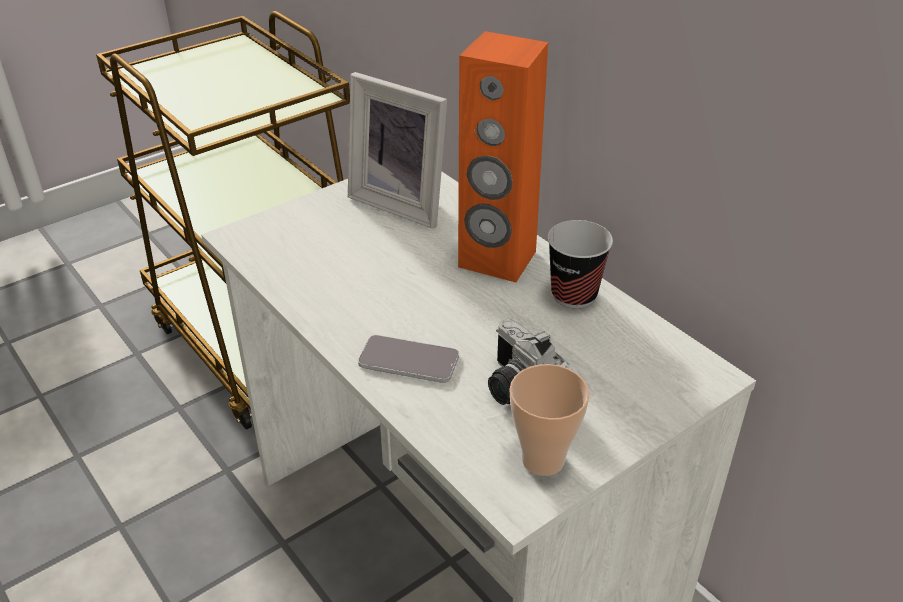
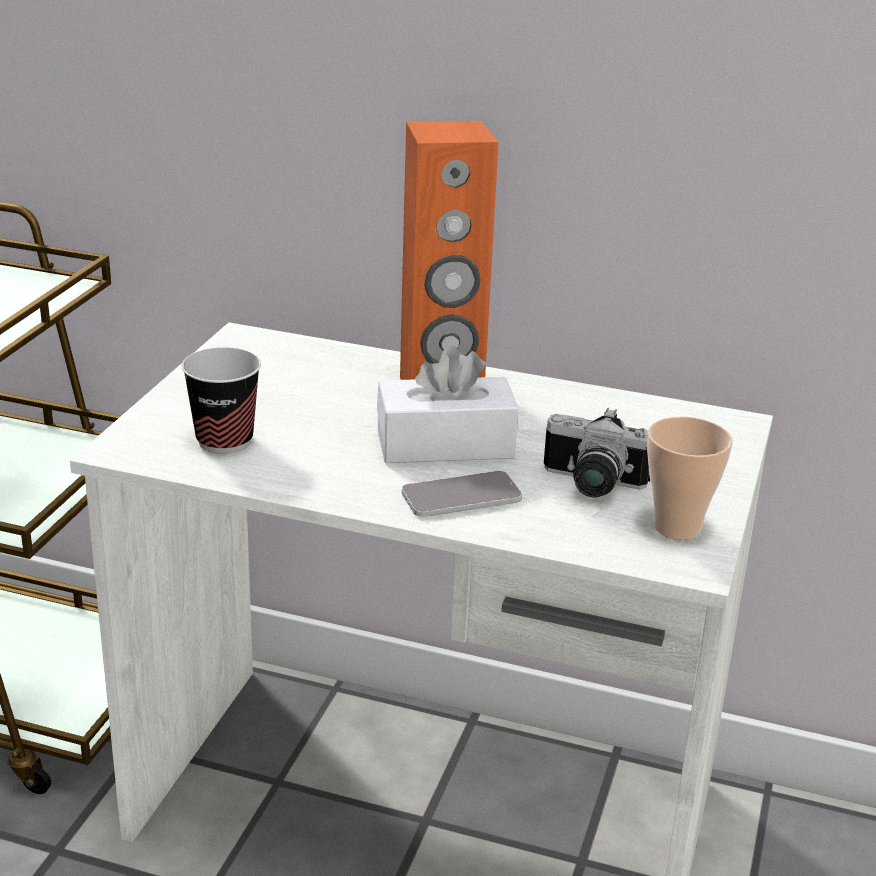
camera: 35 degrees left, 10 degrees down
picture frame [348,72,447,229] -> none
cup [547,220,613,308] -> cup moved to [182,347,261,453]
none -> white tissue box [377,345,519,463]

